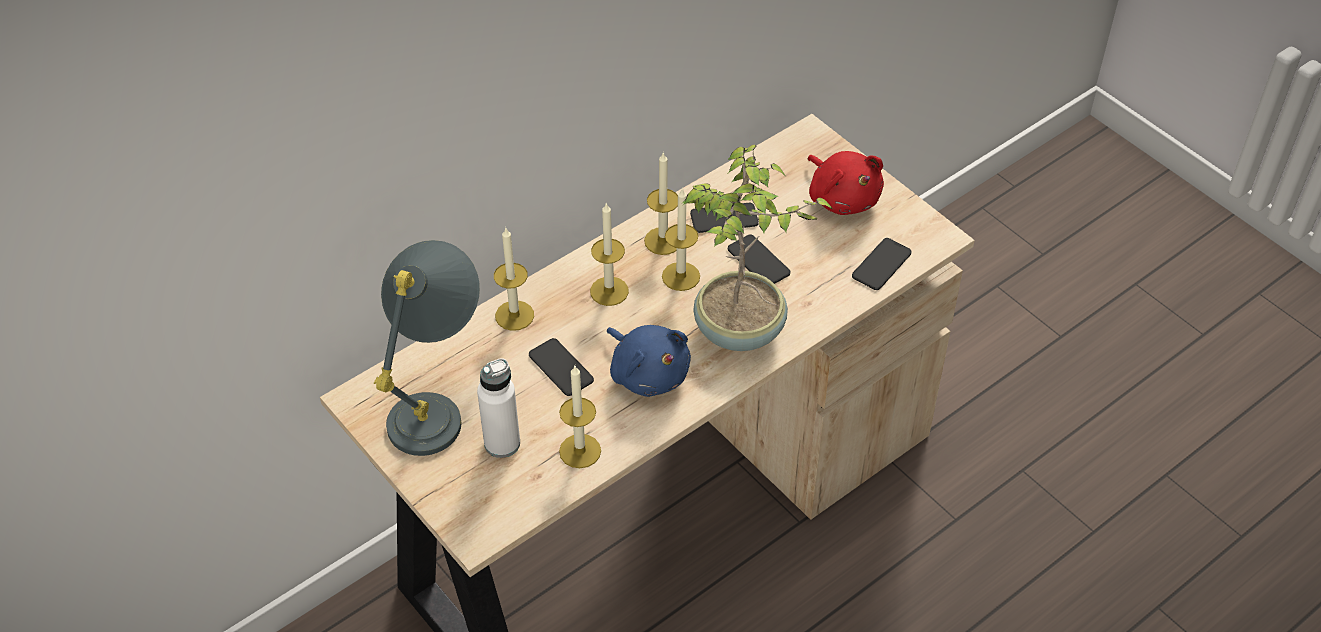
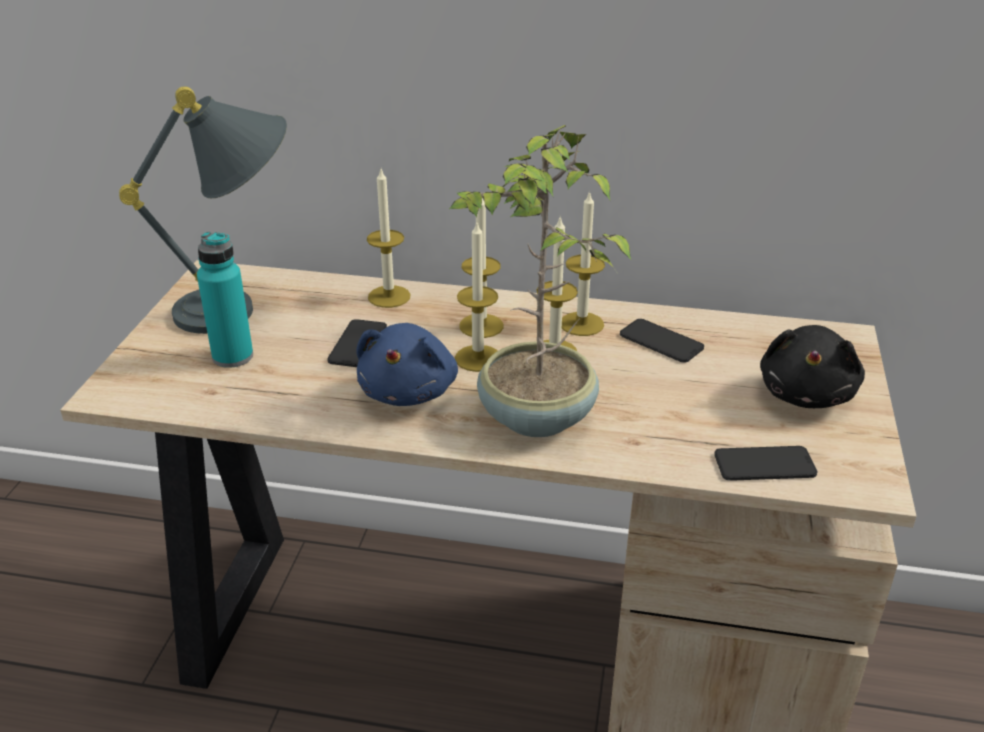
camera: 50 degrees right, 15 degrees down
white bottle [477,358,520,458] -> turquoise bottle [197,232,253,368]
candle [559,366,601,468] -> candle moved to [455,223,498,372]
phone [728,234,790,284] -> none
red plush toy [808,151,884,215] -> black plush toy [760,325,865,408]

